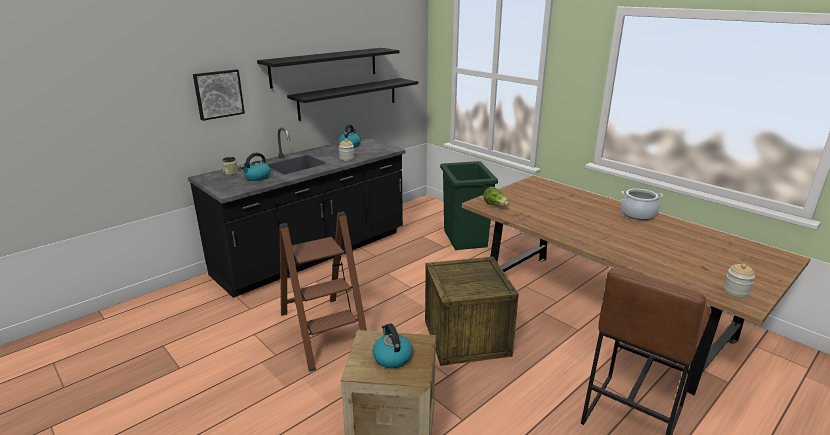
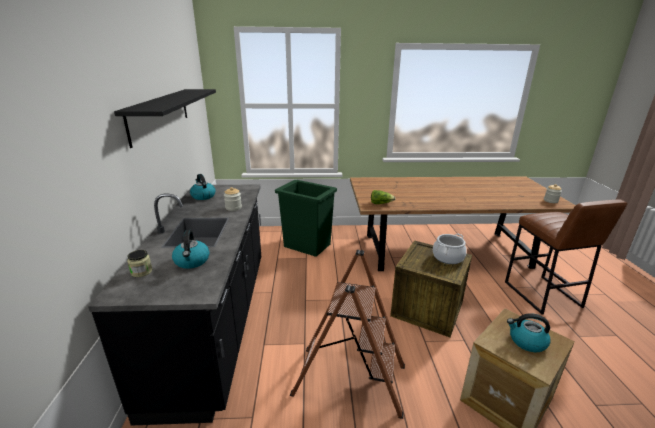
camera: 50 degrees left, 0 degrees up
picture [193,69,245,121] -> none
black shelf [287,78,418,121] -> none
cooking pot [621,189,663,220] -> cooking pot moved to [433,234,467,264]

